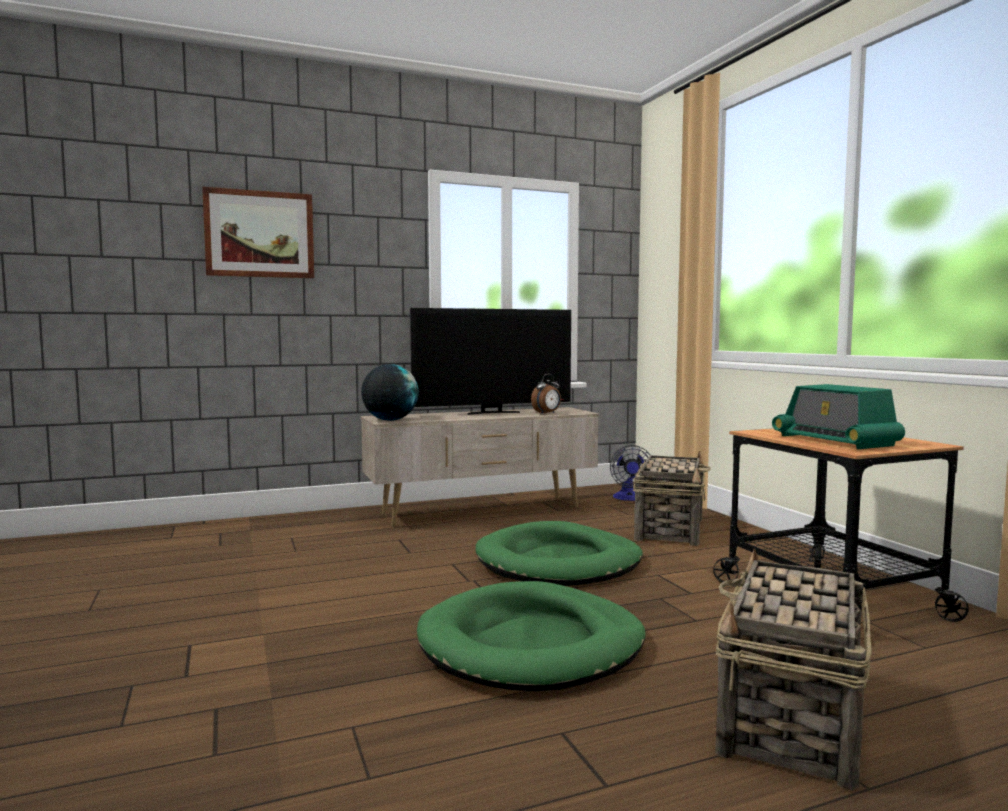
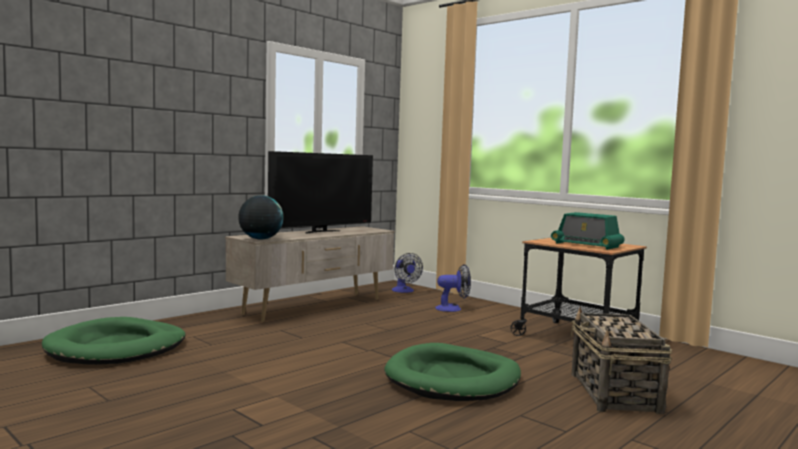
camera: 25 degrees left, 0 degrees up
picture [202,187,314,279] -> none
green dog bed [476,521,643,586] -> green dog bed moved to [42,317,185,365]
alarm clock [531,374,561,414] -> none
basket [633,451,711,546] -> fan [435,264,471,312]

